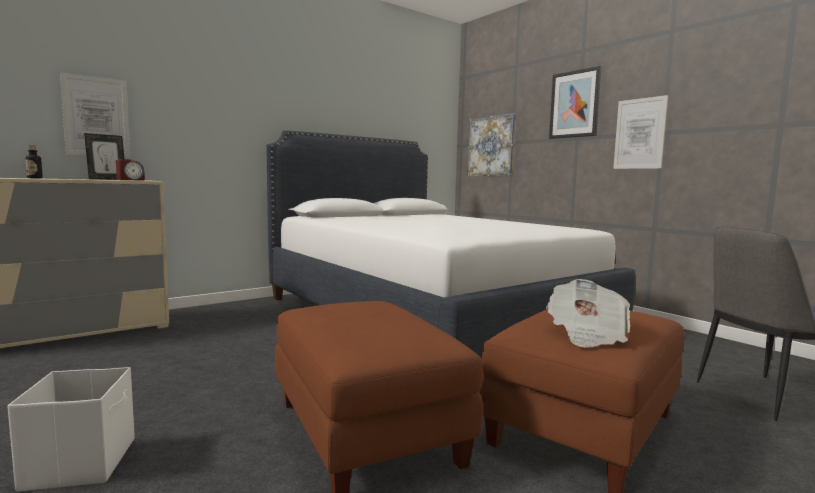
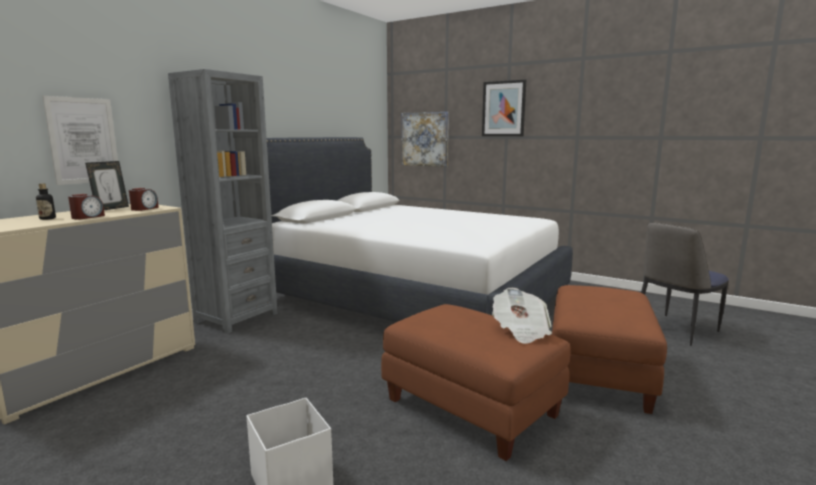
camera: 20 degrees left, 5 degrees up
newspaper [546,279,630,348] -> newspaper moved to [492,288,552,344]
picture [613,95,668,169] -> none
none -> alarm clock [68,194,105,220]
none -> grey bookcase [168,69,278,334]

